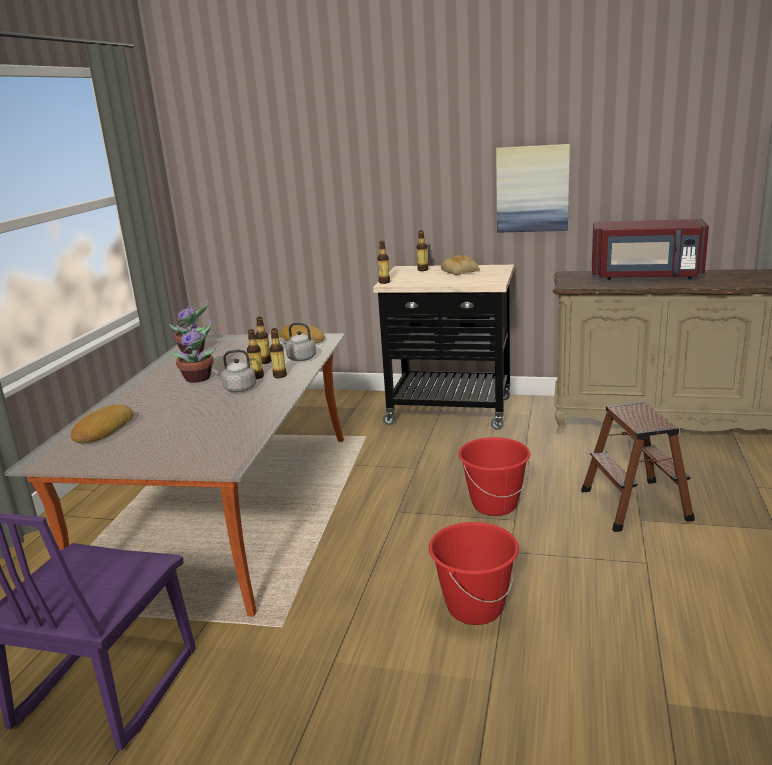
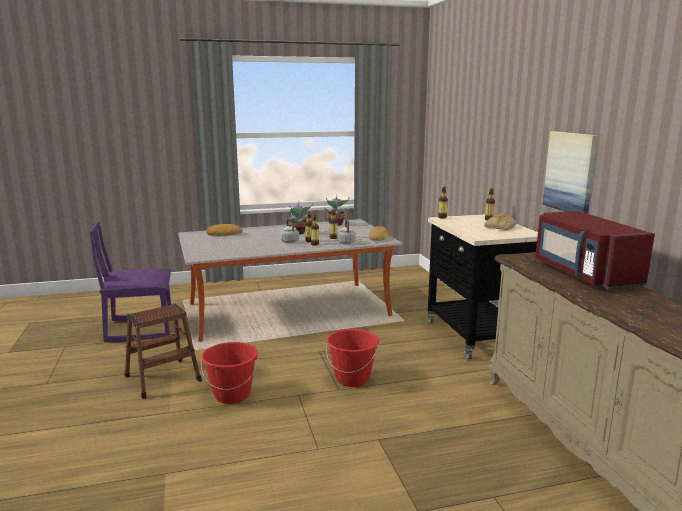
camera: 60 degrees right, 5 degrees down
brown step ladder [581,401,695,532] -> brown step ladder moved to [124,304,202,399]

